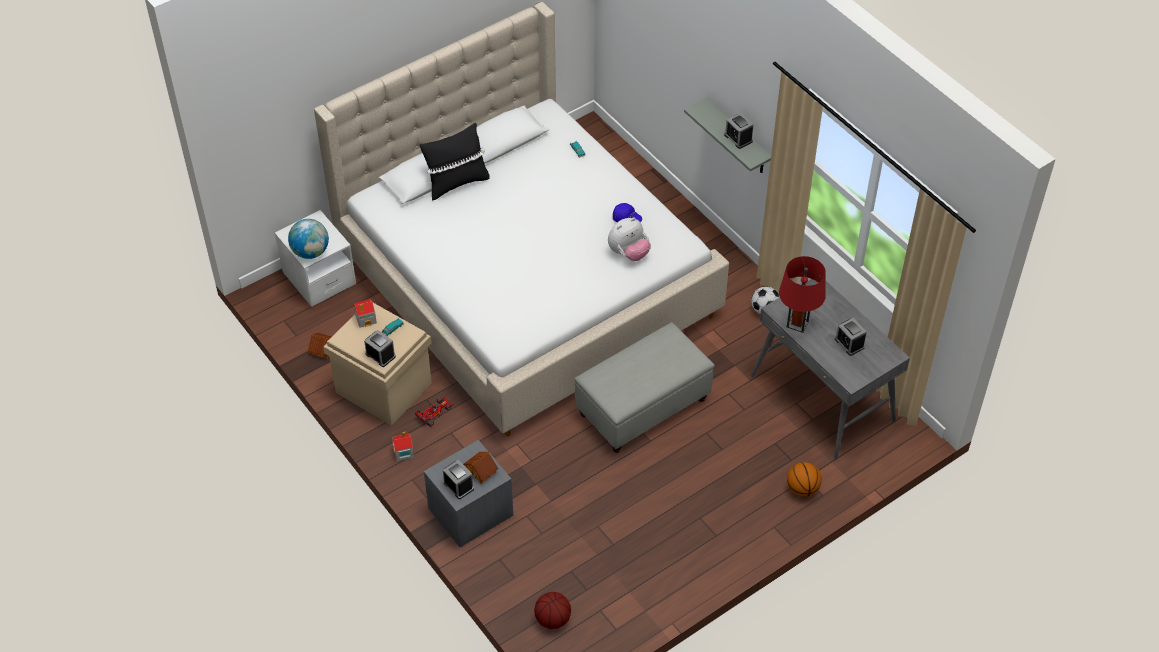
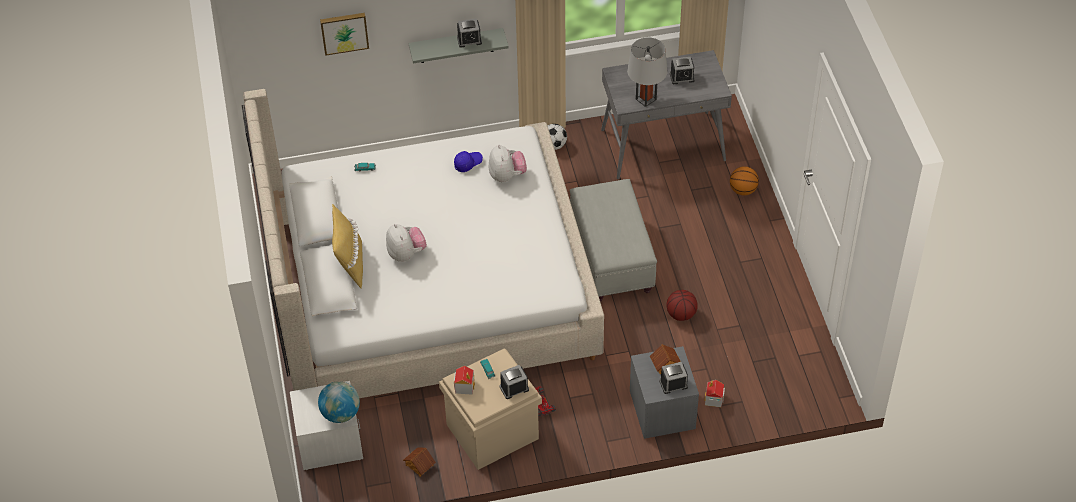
camera: 65 degrees left, 0 degrees up
toy house [392,432,414,461] -> toy house moved to [705,380,725,407]
black pillow [420,123,490,201] -> yellow pillow [332,204,363,289]
basketball [534,592,571,629] -> basketball moved to [666,290,698,321]
red table lamp [779,256,826,333] -> grey table lamp [627,37,667,107]
none -> picture [320,13,369,56]
none -> plush toy [386,224,427,262]

